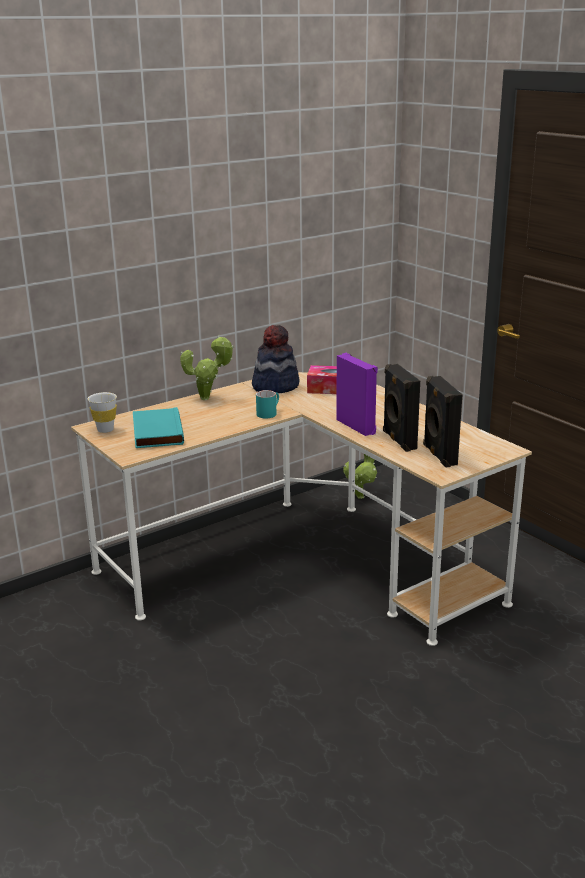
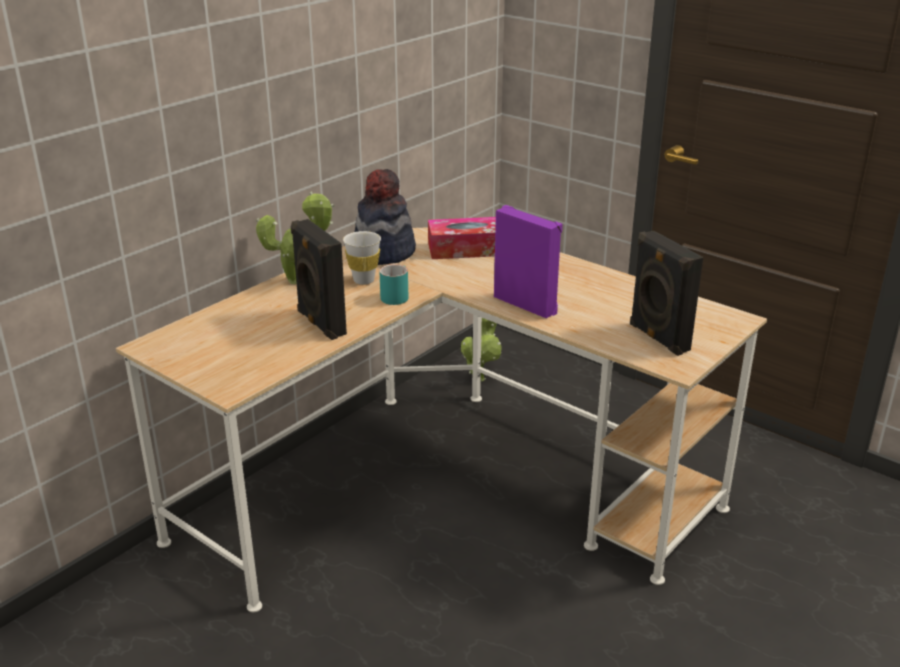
camera: 15 degrees left, 5 degrees up
white cup [88,392,117,433] -> white cup moved to [343,231,381,285]
turquoise book [133,407,184,448] -> none
black speaker [383,364,420,452] -> black speaker moved to [291,219,347,340]

